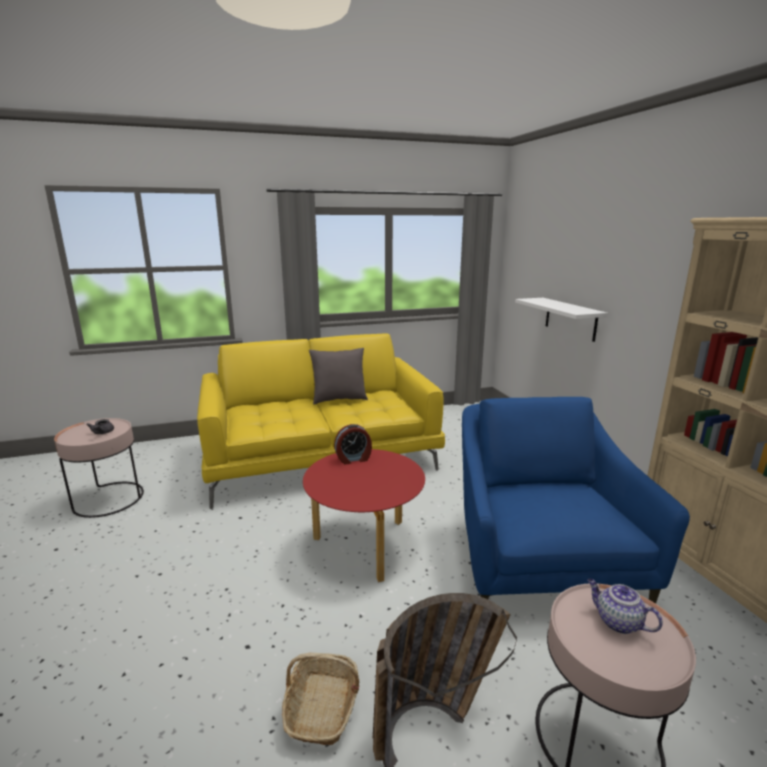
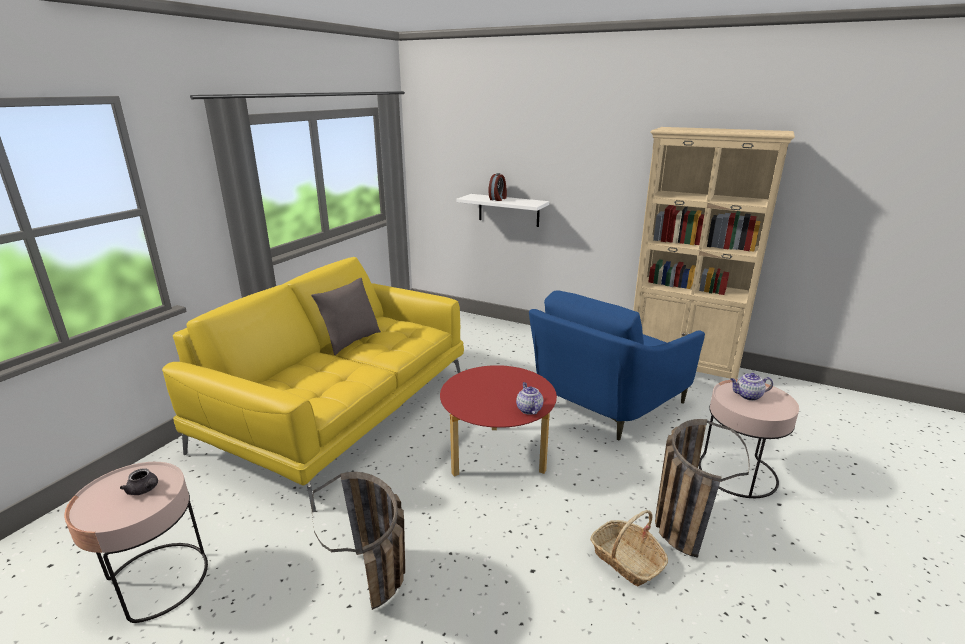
camera: 45 degrees left, 5 degrees up
alarm clock [334,424,372,465] -> alarm clock moved to [489,173,507,201]
blue armchair [462,397,690,604] -> blue armchair turned 90 degrees counterclockwise [529,291,705,440]
none -> basket [312,472,405,610]
none -> teapot [516,382,543,414]

